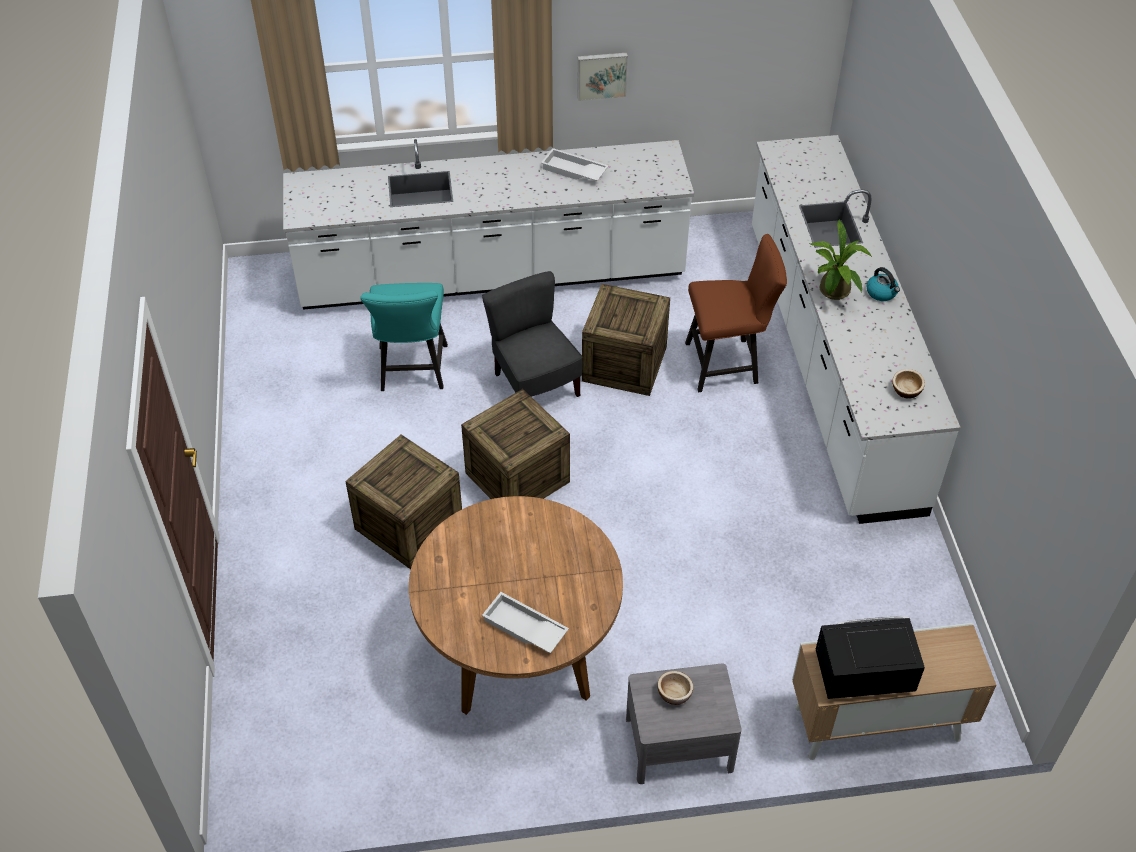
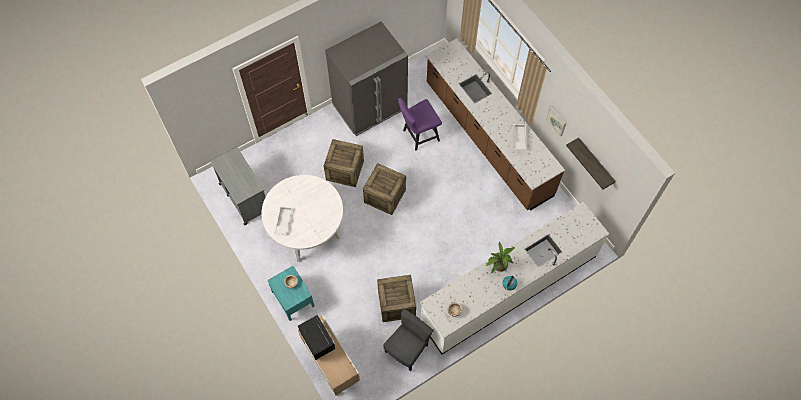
camera: 65 degrees right, 15 degrees up
white counter [283,139,694,310] -> brown counter [426,38,565,210]
turquoise chair [360,283,448,391] -> purple chair [398,98,442,151]
brown dining table [409,496,623,715] -> white dining table [261,175,343,262]
grey chair [482,271,582,397] -> grey chair moved to [383,309,434,372]
crate [582,284,670,396] -> crate moved to [377,275,416,322]
grey nightstand [626,663,742,784] -> turquoise nightstand [268,266,315,321]
brown chair [685,234,787,392] -> none
none -> grey cart [210,147,265,225]
none -> grey fridge [325,22,408,136]
none -> shelf [566,137,616,190]

